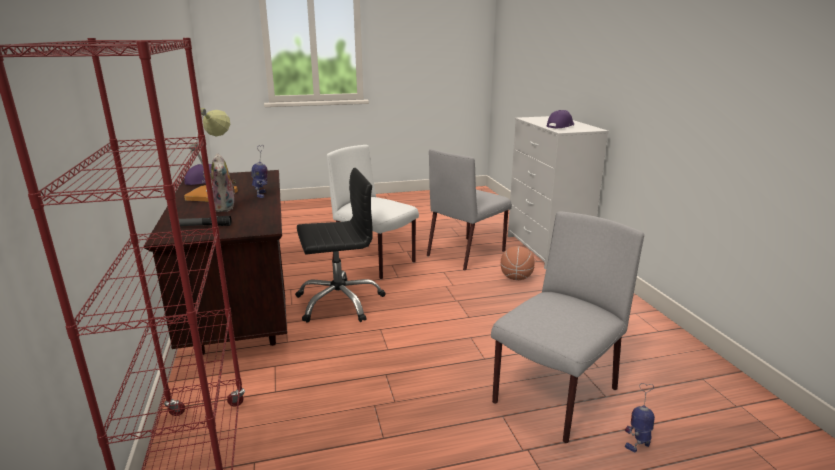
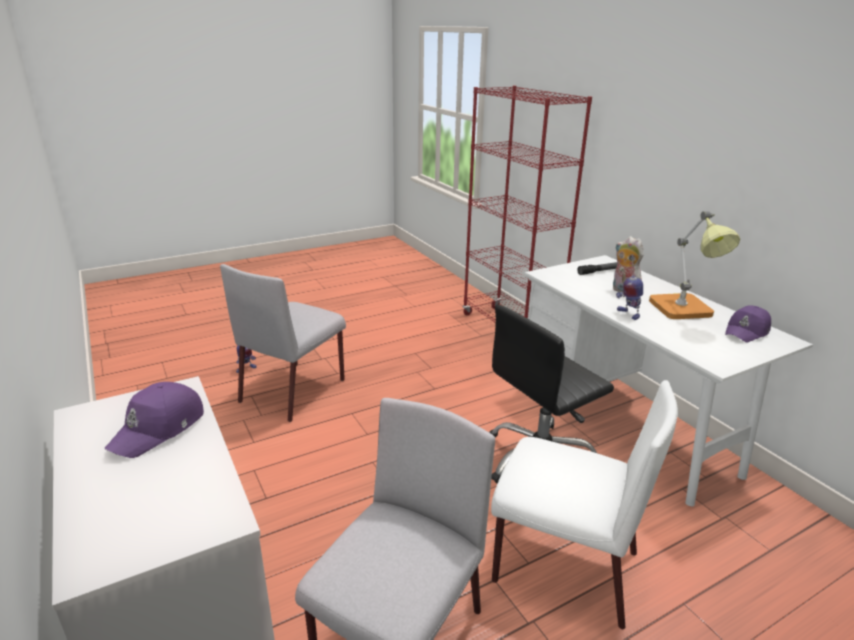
camera: 165 degrees right, 5 degrees up
brown desk [144,170,287,355] -> white desk [525,255,813,506]
basketball [501,246,535,280] -> none

